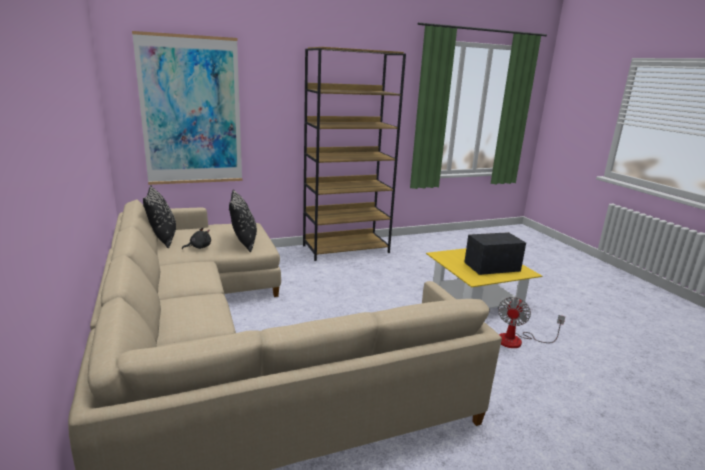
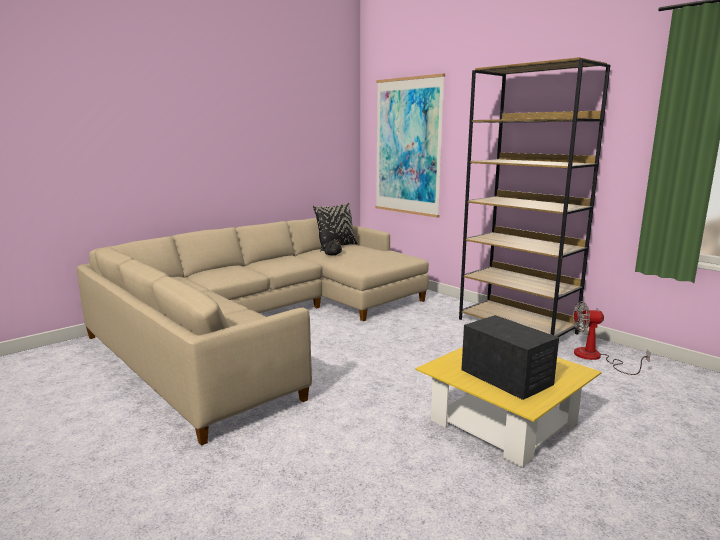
camera: 70 degrees right, 5 degrees down
black pillow [229,189,257,252] -> none
fan [498,297,565,348] -> fan moved to [573,301,651,375]

